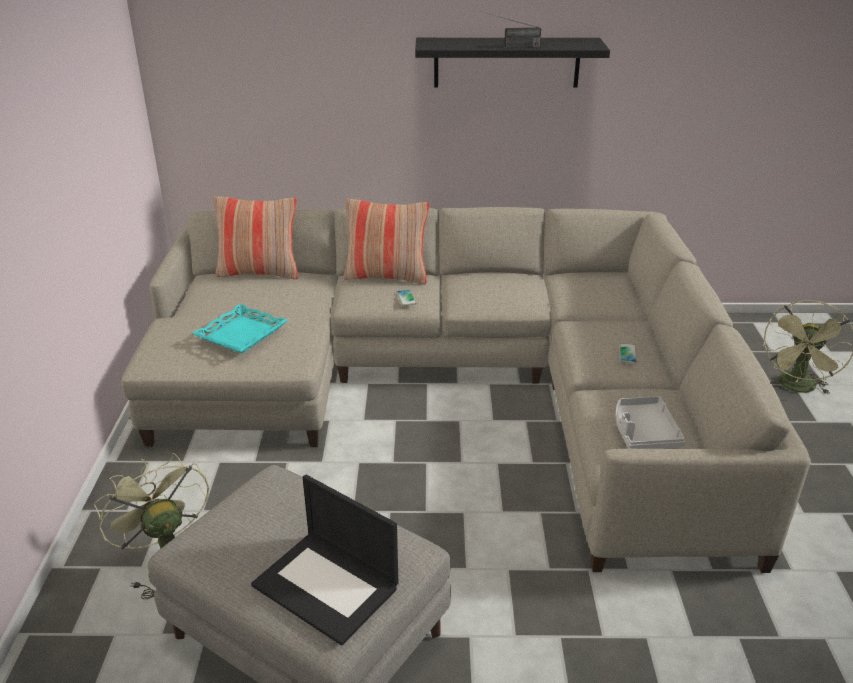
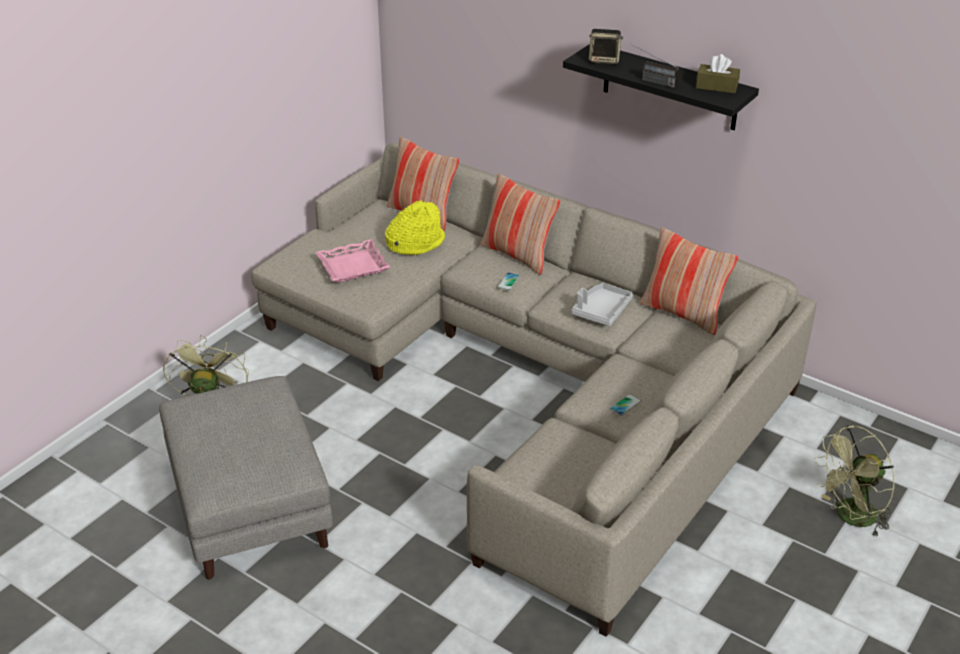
camera: 35 degrees right, 5 degrees up
turquoise tray [192,304,288,353] -> pink tray [315,239,390,283]
laptop [251,475,398,646] -> none
grey tray [615,396,686,449] -> grey tray moved to [572,283,633,326]
none -> yellow hat [385,200,445,255]
none -> speaker [589,29,623,64]
none -> pillow [640,227,738,335]
none -> brown tissue box [696,54,740,93]

